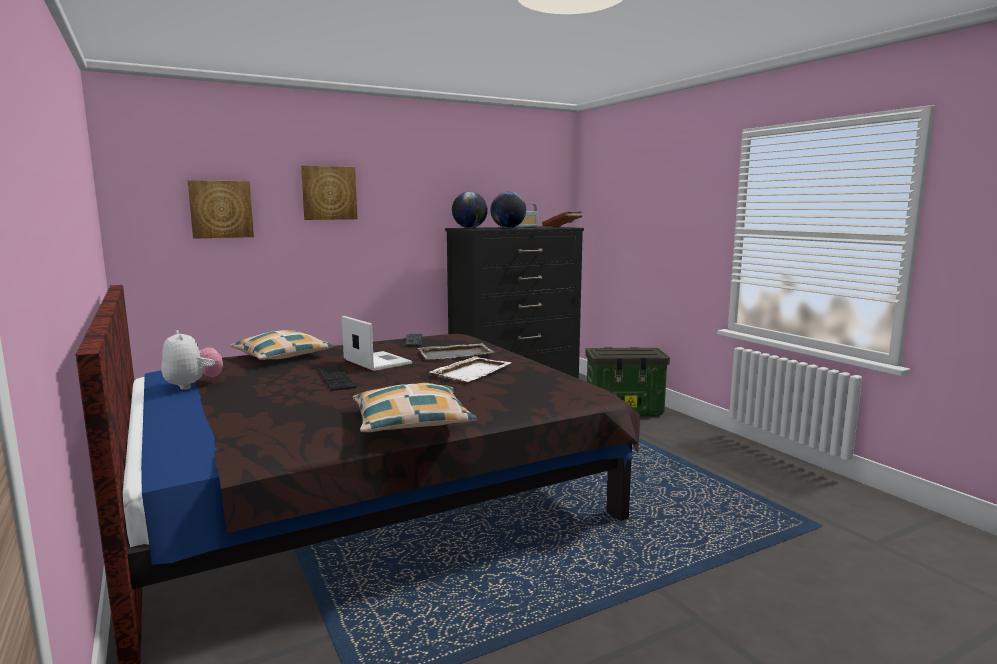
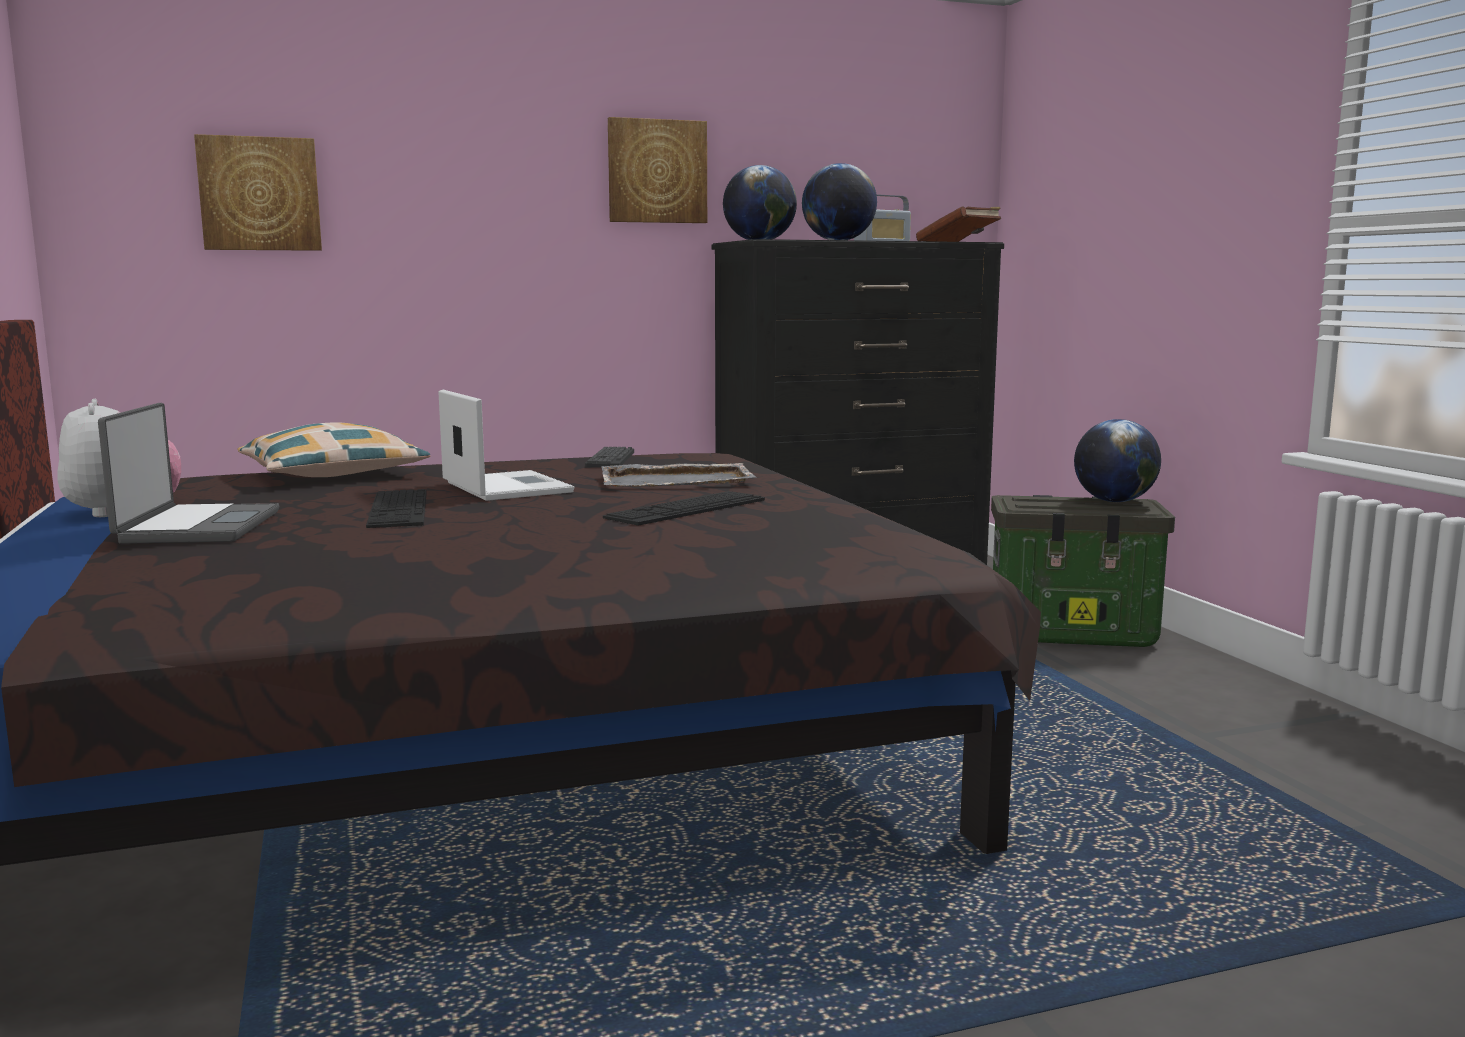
camera: 10 degrees right, 0 degrees up
picture [301,165,357,220] -> picture moved to [608,117,707,223]
pillow [353,383,477,432] -> none
white tray [430,356,511,382] -> keyboard [603,491,765,526]
none -> laptop [98,403,279,544]
none -> globe [1074,419,1161,502]

